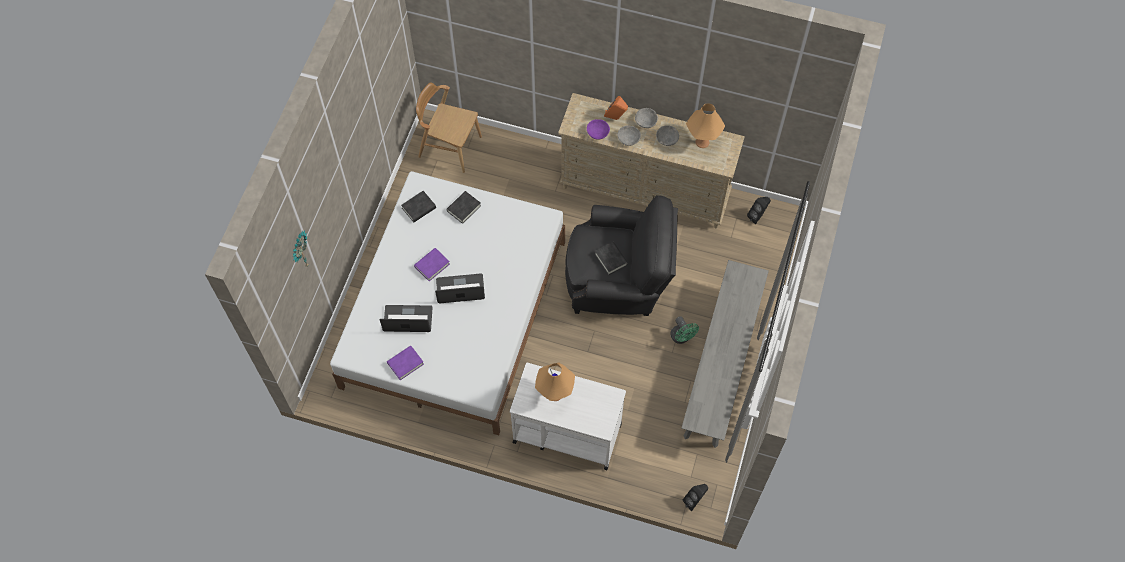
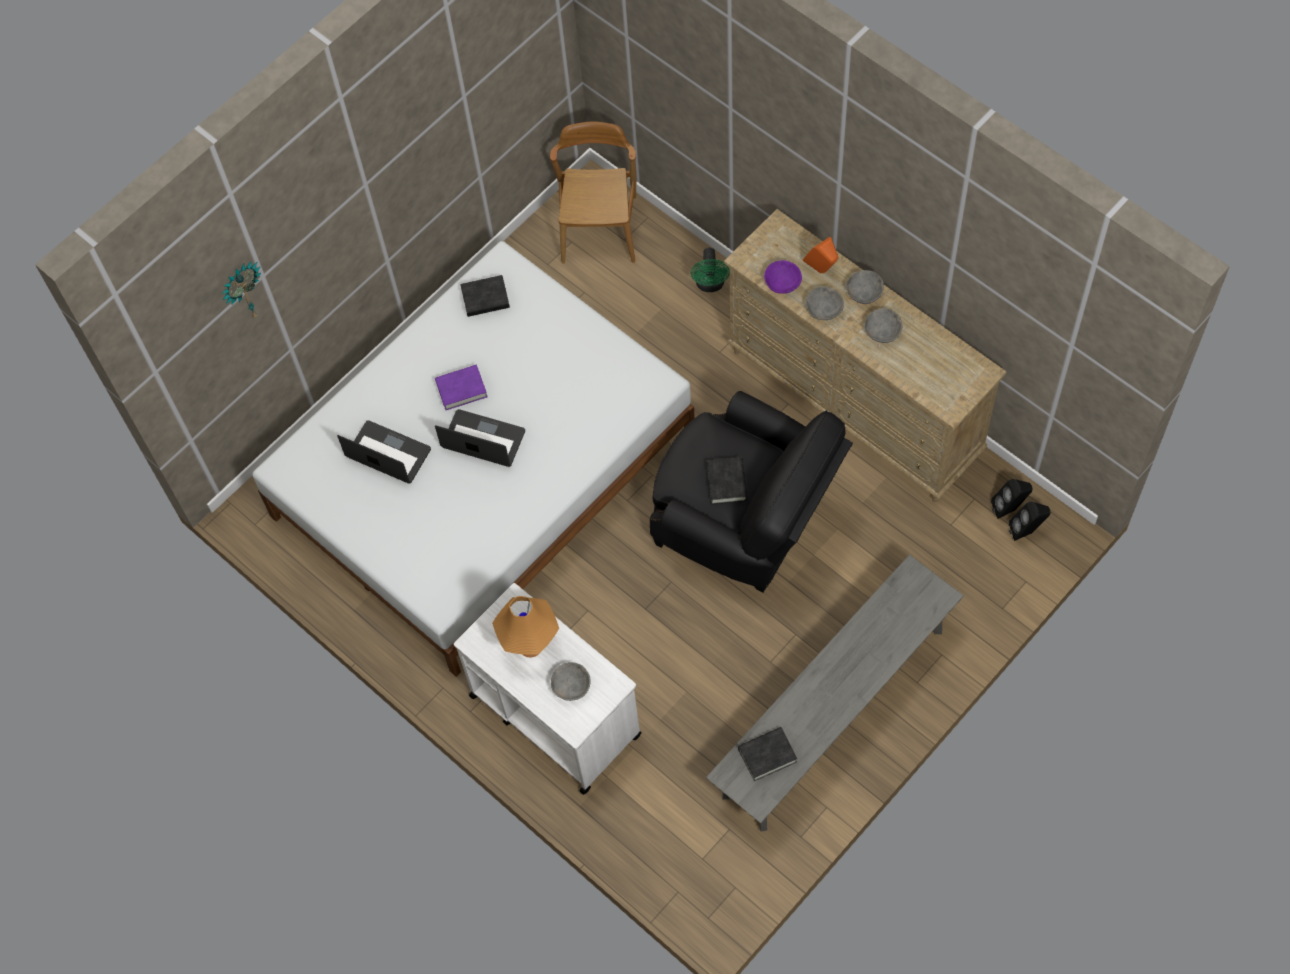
camera: 30 degrees right, 0 degrees up
purple book [387,346,424,380] -> none
brown chair [416,82,482,173] -> brown chair turned 45 degrees clockwise [550,122,636,263]
black book [446,191,481,224] -> black book moved to [738,727,797,781]
green fan [670,316,699,344] -> green fan moved to [691,248,730,292]
black speaker [683,484,708,511] -> black speaker moved to [1009,502,1050,541]
orange table lamp [686,104,725,148] -> none
none -> grey bowl [551,662,591,701]

